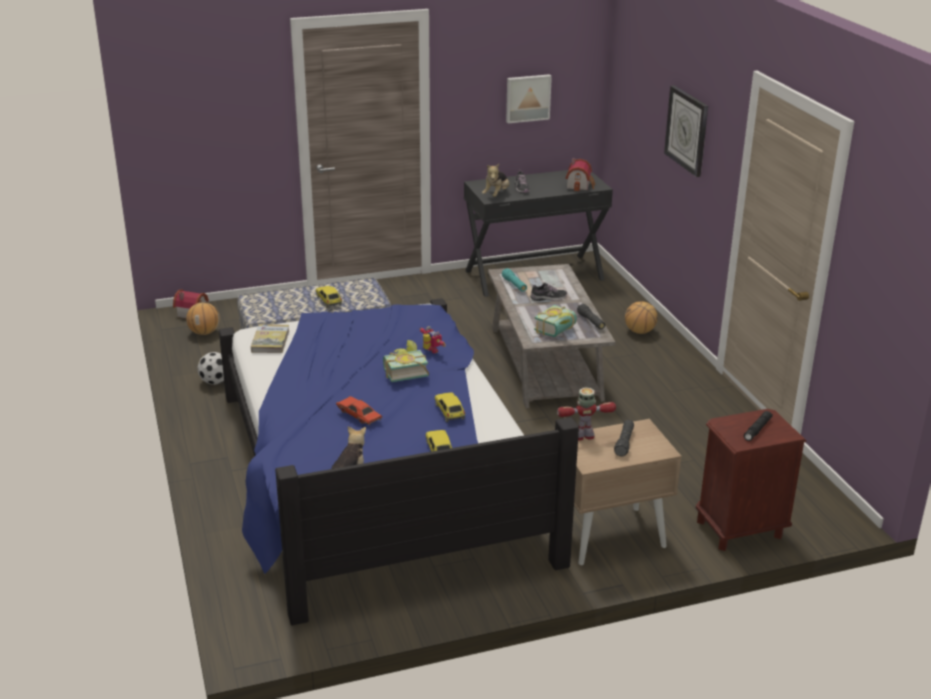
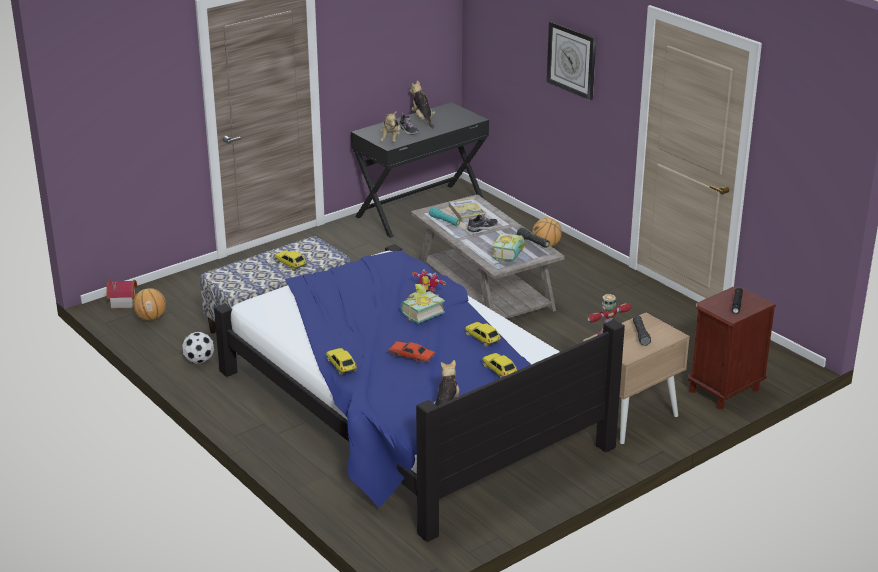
camera: 20 degrees left, 0 degrees up
book [251,324,290,353] -> book moved to [449,198,485,222]
picture [506,74,552,123] -> none
toy house [565,159,595,191] -> none
none -> toy car [326,348,357,376]
none -> plush toy [410,80,435,128]

